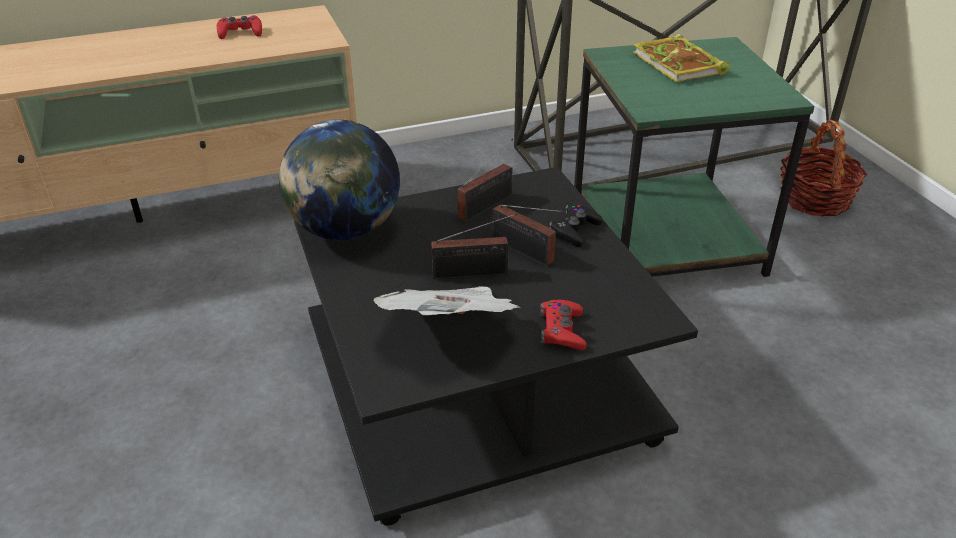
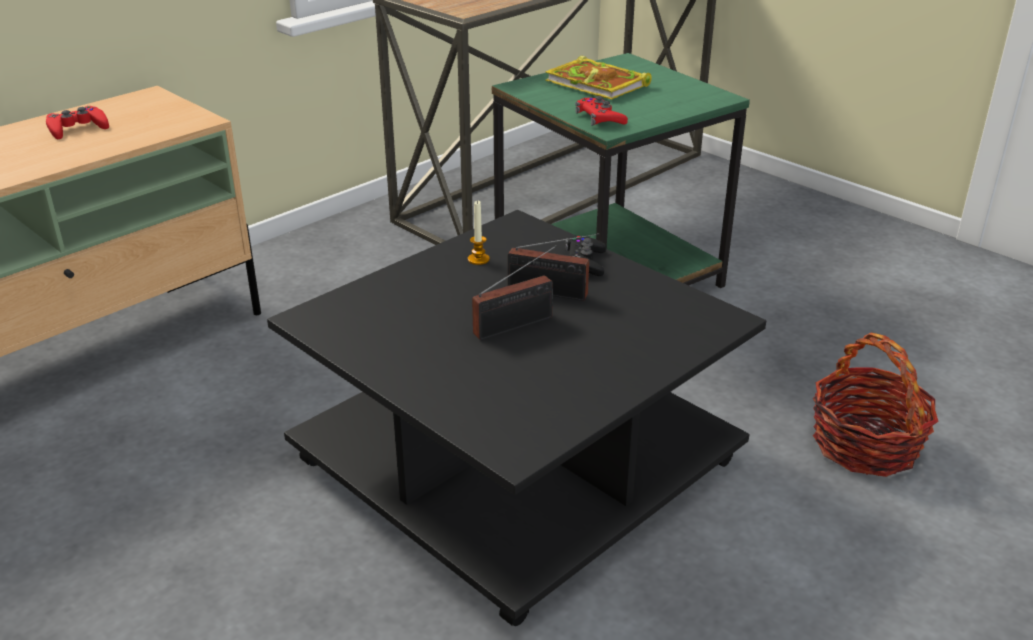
camera: 25 degrees left, 5 degrees down
globe [279,120,400,241] -> none
newspaper [374,286,520,315] -> none
radio [458,138,513,222] -> candle [468,200,490,265]
red game controller [540,300,586,350] -> red game controller moved to [575,96,628,126]
basket [780,119,867,217] -> basket moved to [813,332,939,477]

